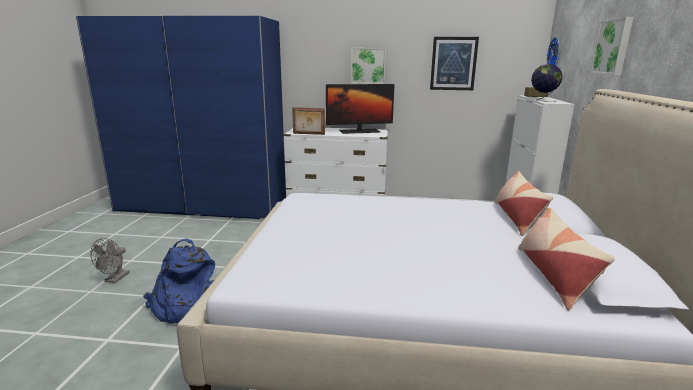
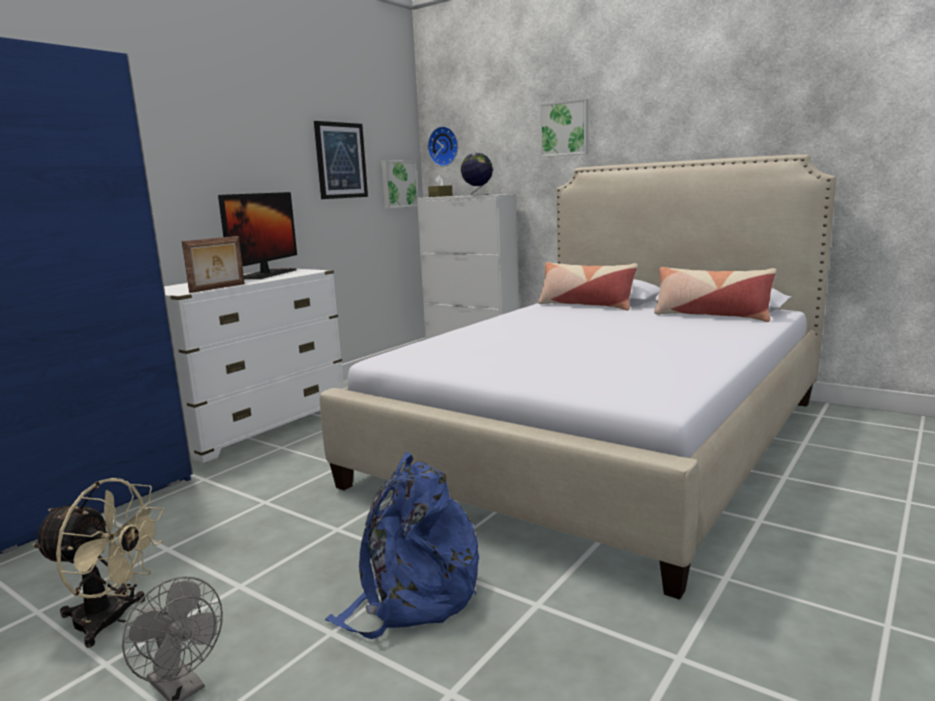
camera: 60 degrees left, 5 degrees down
picture [351,48,386,84] -> picture moved to [381,161,418,209]
none -> beige fan [32,478,164,648]

